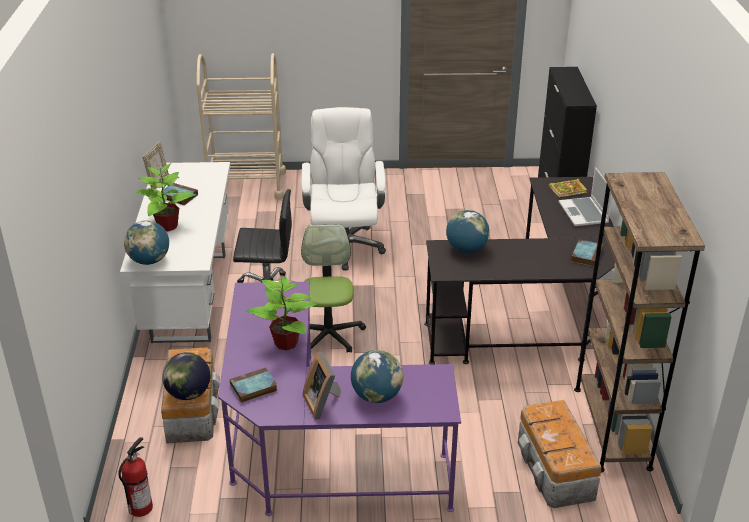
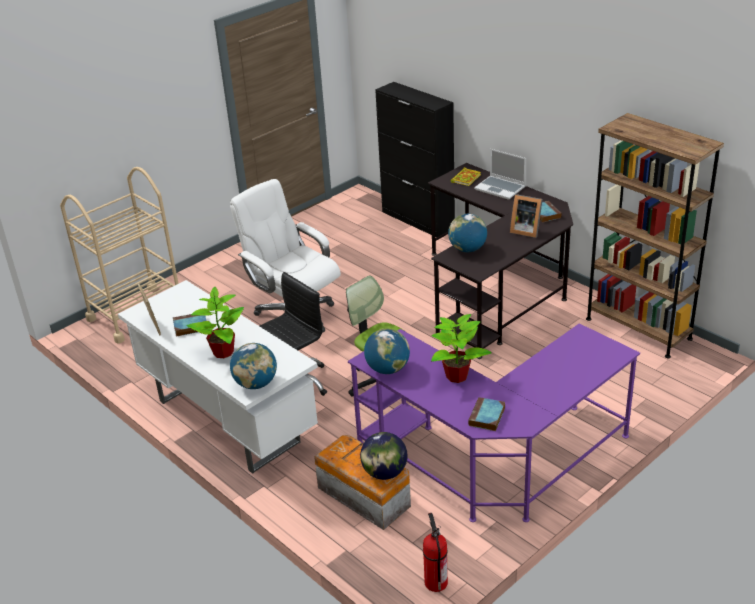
camera: 40 degrees left, 0 degrees up
picture frame [303,352,341,419] -> picture frame moved to [510,194,543,238]
globe [351,350,403,403] -> globe moved to [364,328,410,374]
storage box [518,400,602,508] -> none

